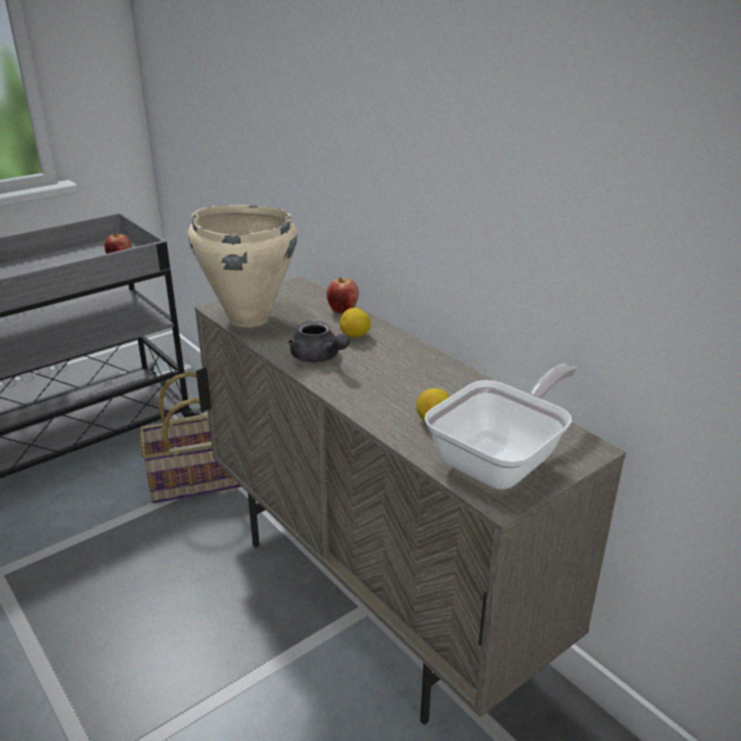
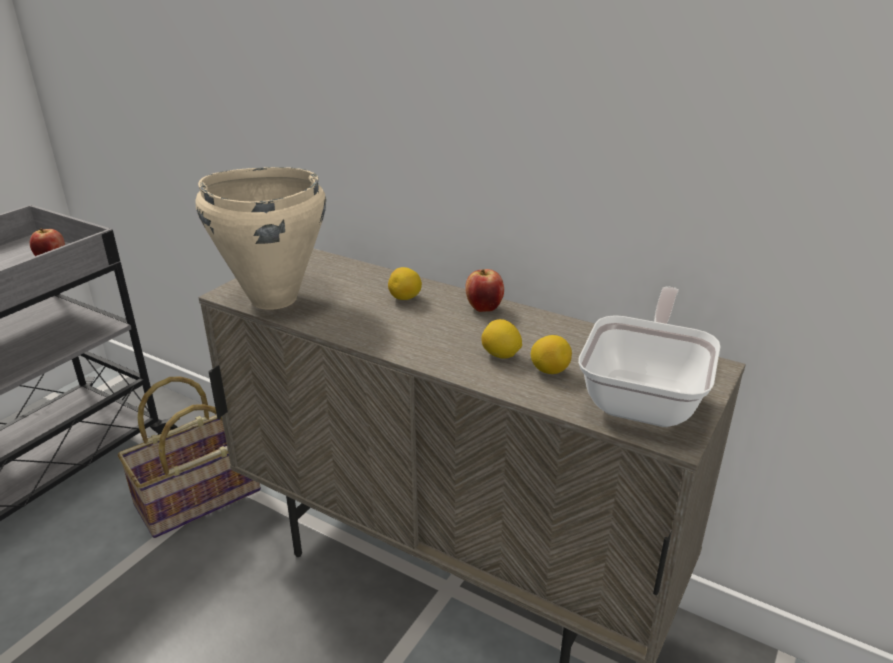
camera: 20 degrees left, 0 degrees up
grey teapot [288,321,350,363] -> none
apple [326,278,359,313] -> apple moved to [465,269,504,312]
none -> lemon [481,319,522,359]

